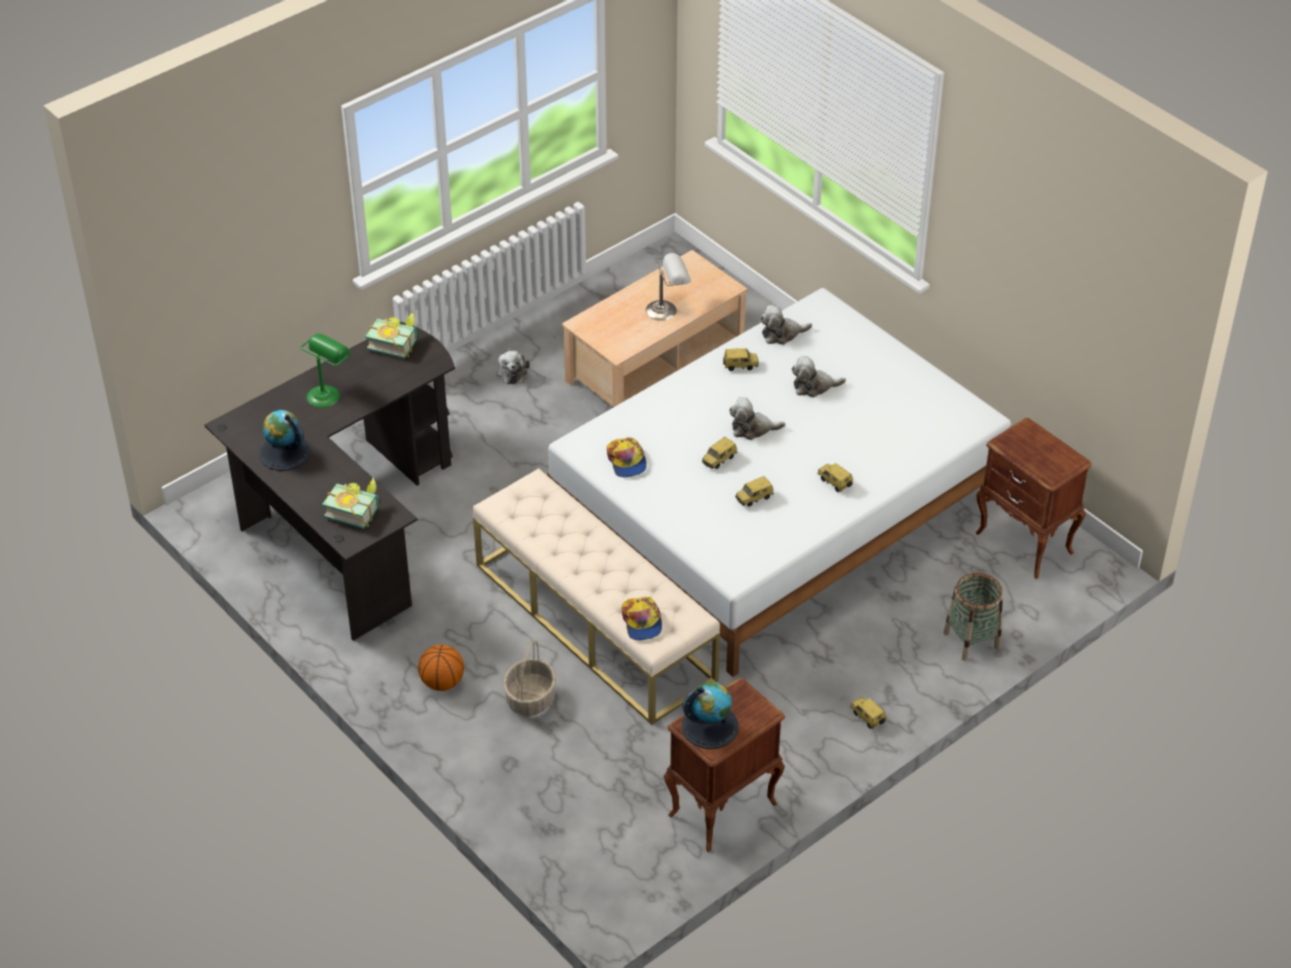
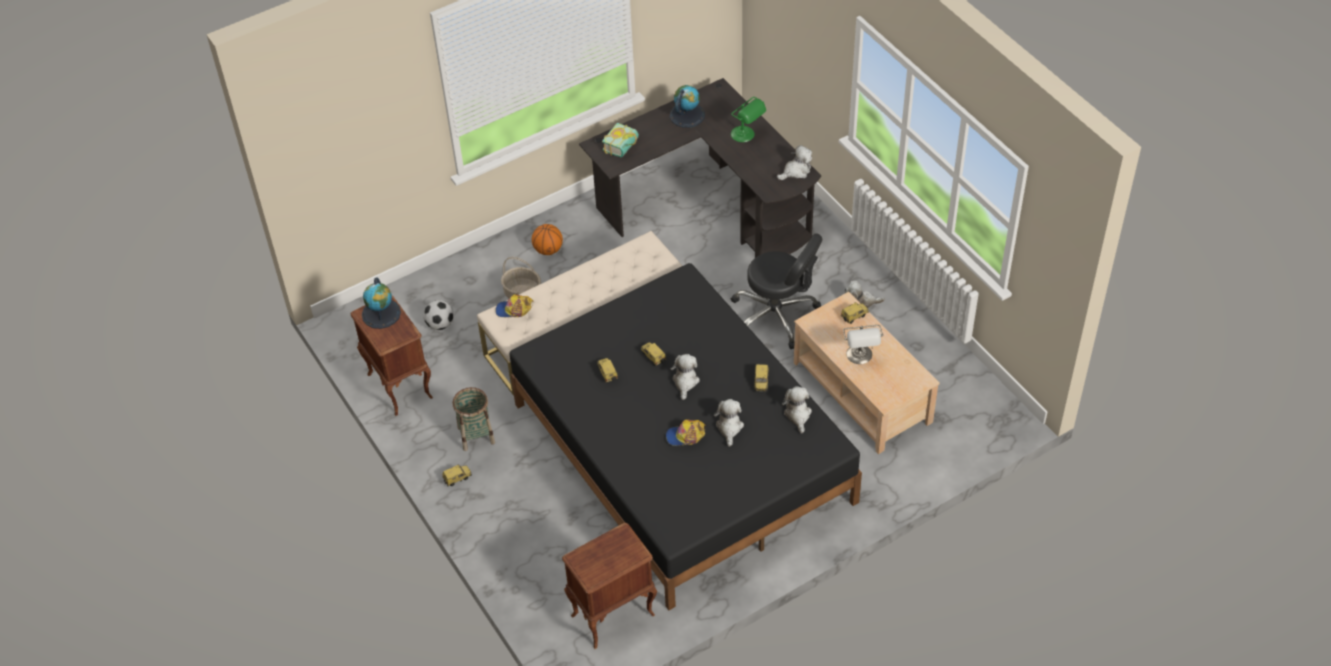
camera: 100 degrees right, 5 degrees up
book [365,312,417,359] -> plush toy [777,145,812,180]
white bed [547,288,1011,677] -> black bed [509,263,862,610]
cap [607,437,647,478] -> cap moved to [666,419,705,446]
toy car [817,463,853,492] -> toy car moved to [841,303,869,324]
basket [944,573,1003,661] -> basket moved to [452,387,495,451]
none -> football [423,300,454,330]
none -> black office chair [731,233,823,349]

